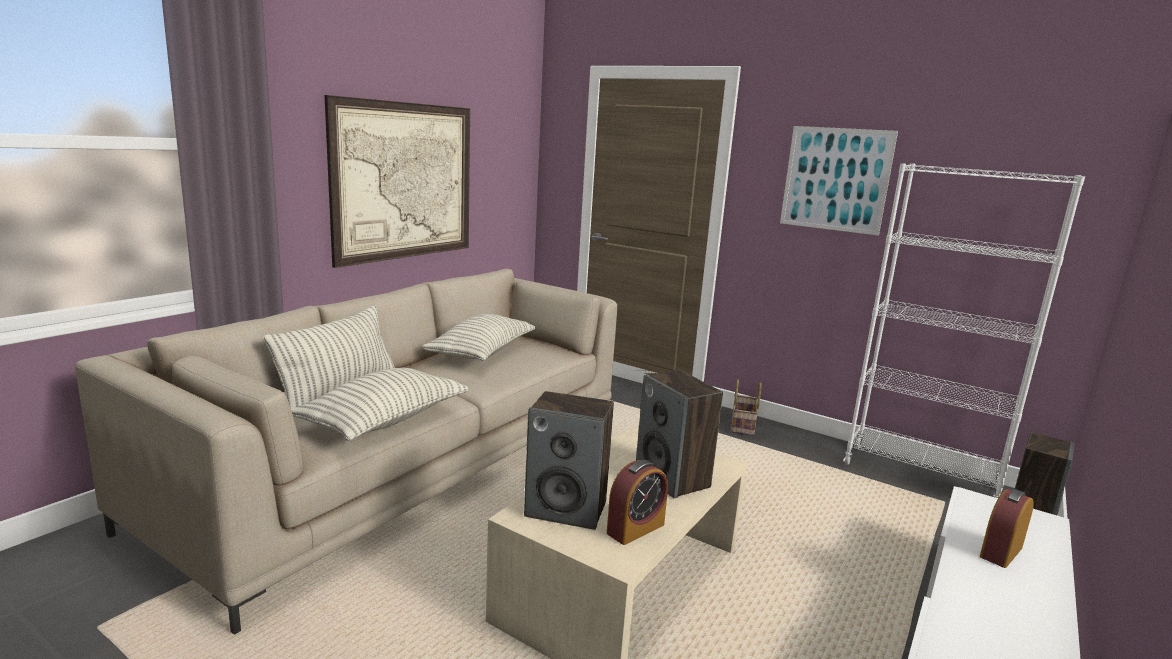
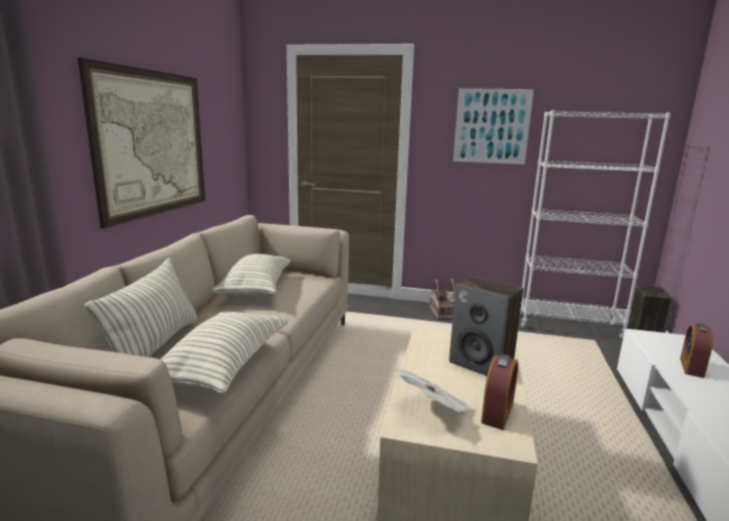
camera: 20 degrees left, 0 degrees up
speaker [524,391,614,530] -> newspaper [395,369,473,413]

